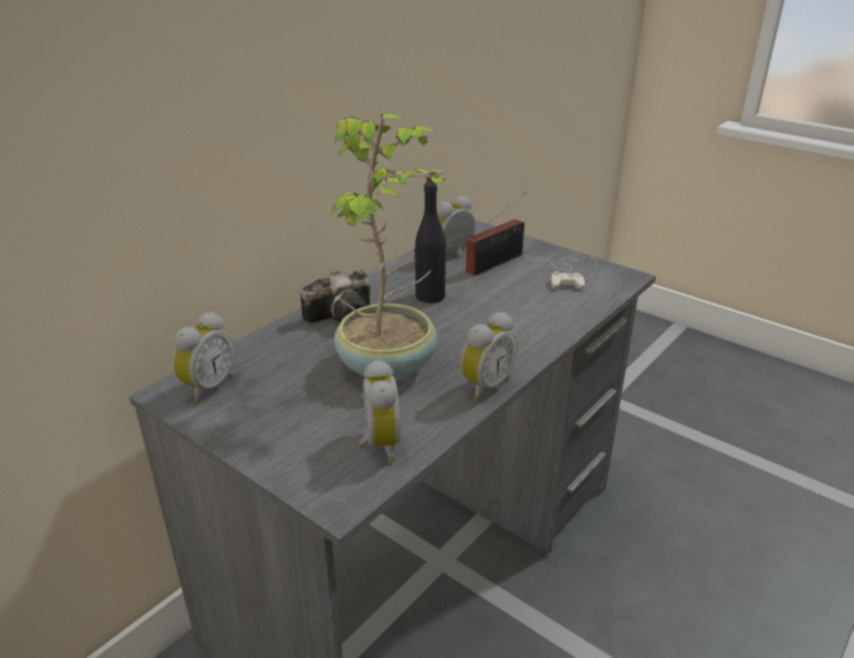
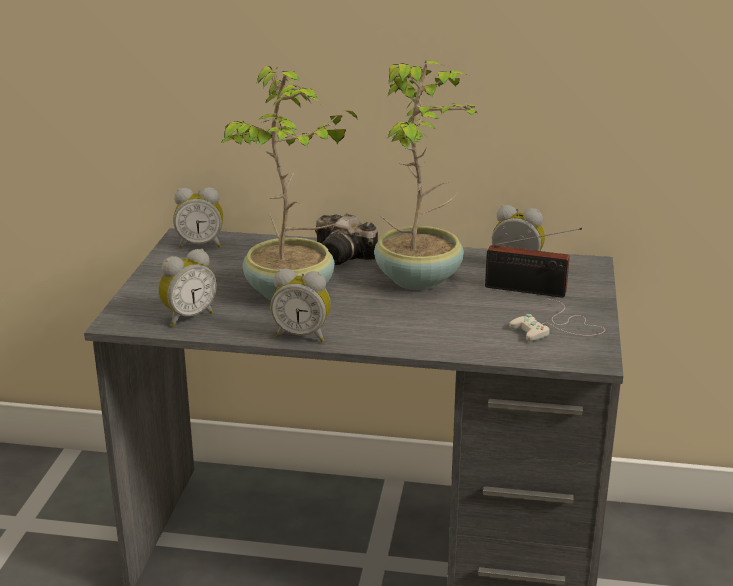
camera: 60 degrees right, 5 degrees down
black bottle [414,173,446,303] -> potted plant [374,60,483,290]

